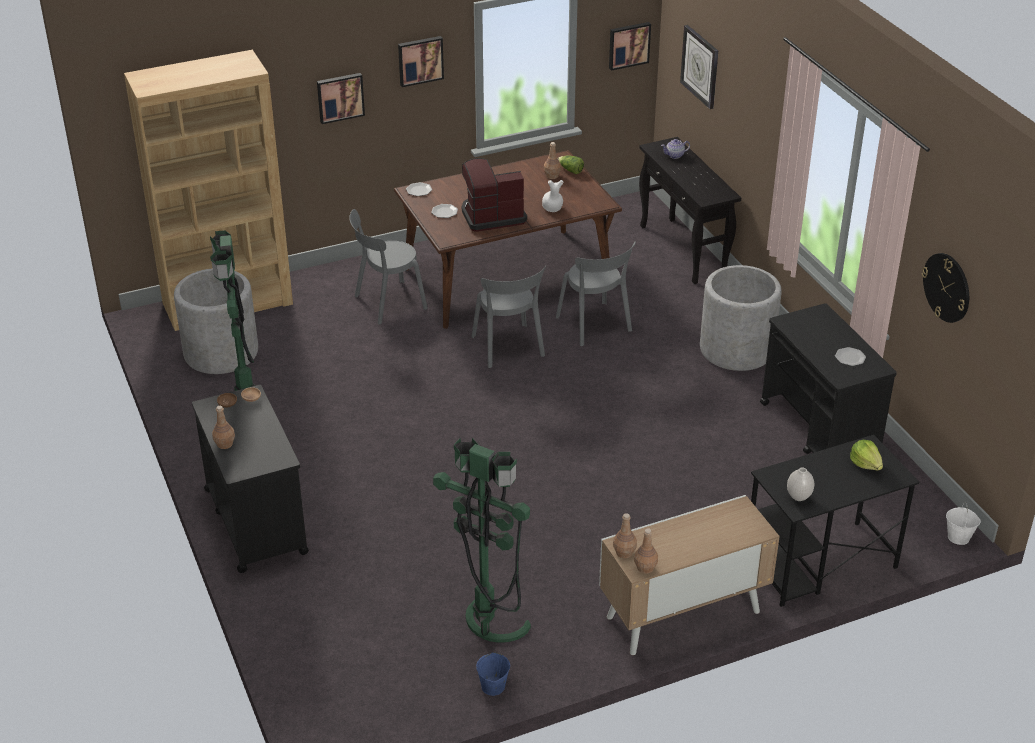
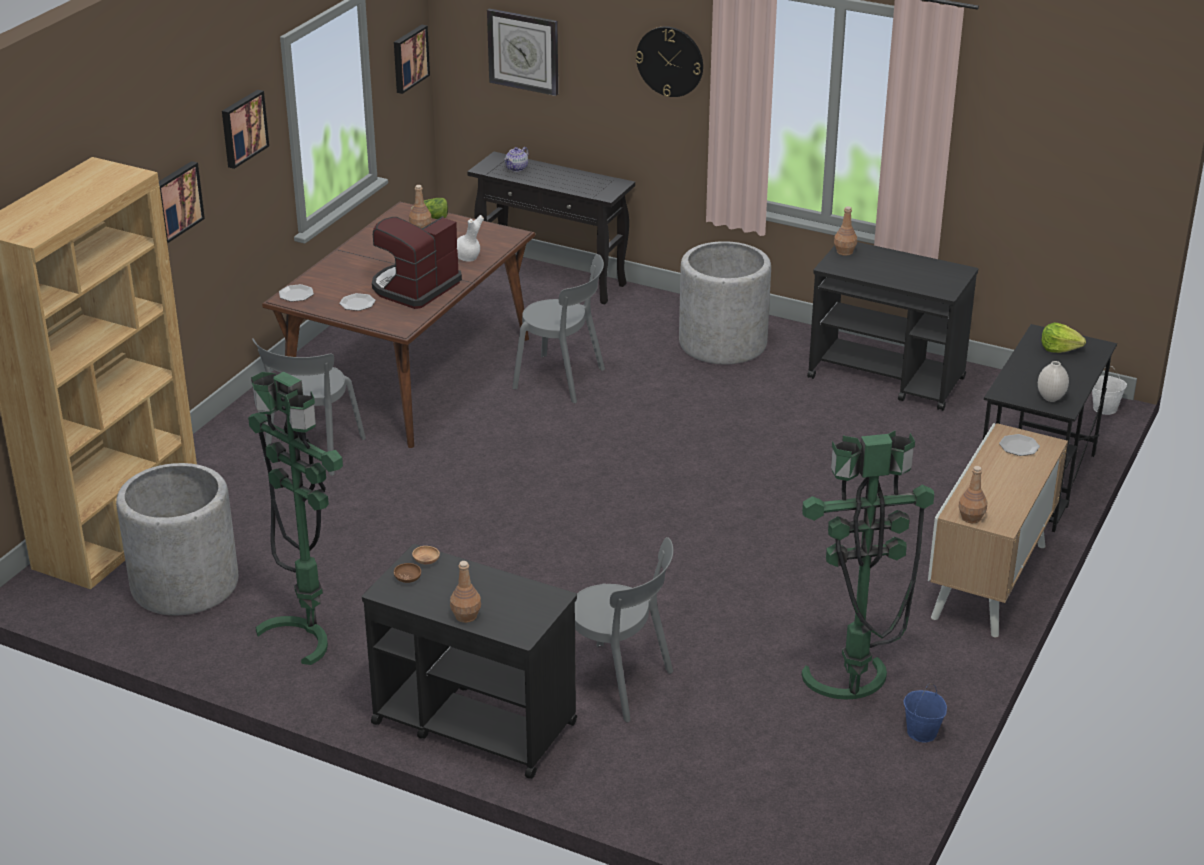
camera: 40 degrees left, 5 degrees down
grey chair [471,266,546,368] -> grey chair moved to [575,537,673,722]
brown bottle [634,528,658,574] -> brown bottle moved to [834,206,857,256]
plate [835,347,866,366] -> plate moved to [999,434,1040,456]
wall clock [922,253,969,323] -> wall clock moved to [636,26,703,97]

